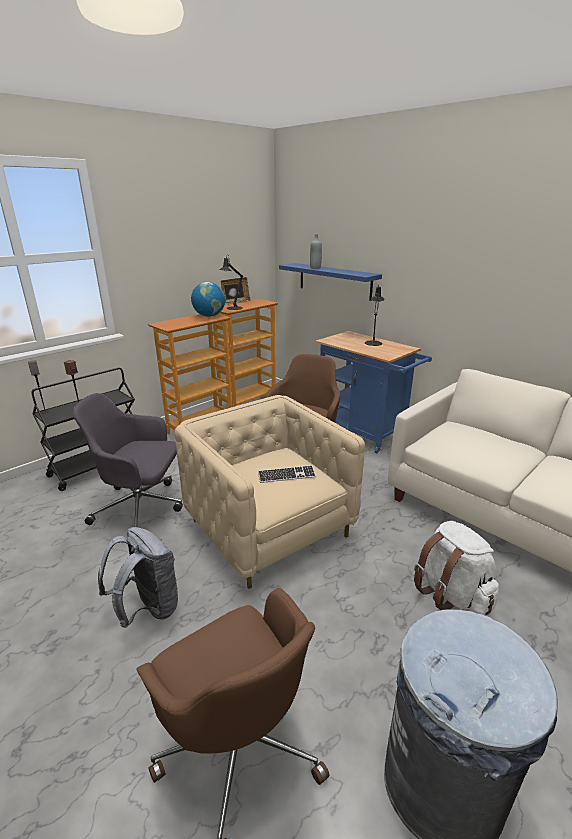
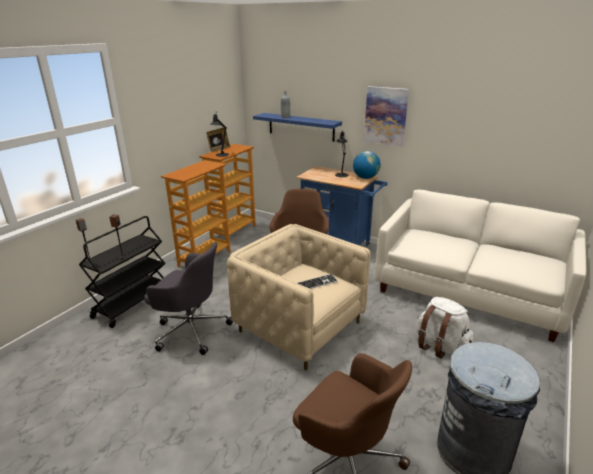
camera: 15 degrees left, 0 degrees up
grey office chair [73,393,183,527] -> grey office chair turned 150 degrees counterclockwise [144,242,233,355]
grey backpack [98,527,178,628] -> none
globe [191,282,225,317] -> globe moved to [353,151,380,179]
none -> picture [364,86,409,146]

